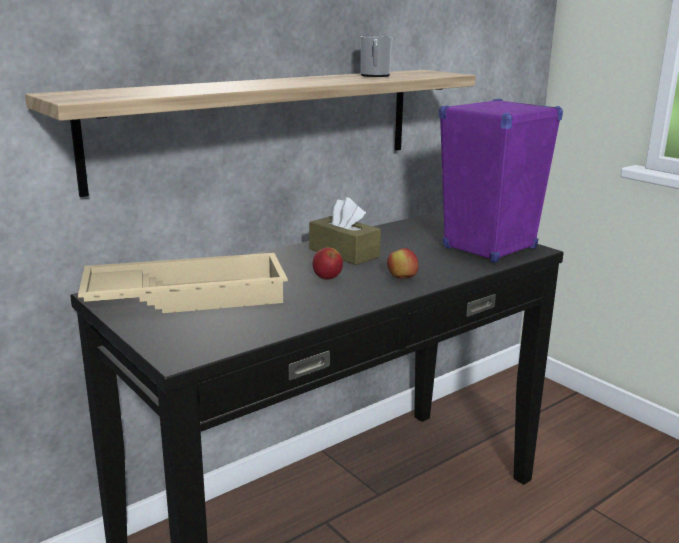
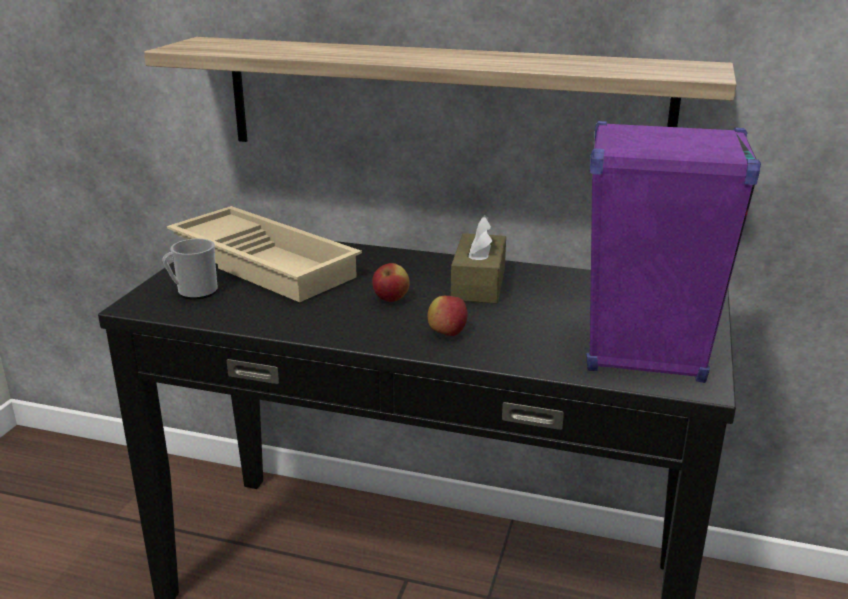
camera: 55 degrees right, 5 degrees up
mug [360,36,393,77] -> mug moved to [162,239,218,300]

